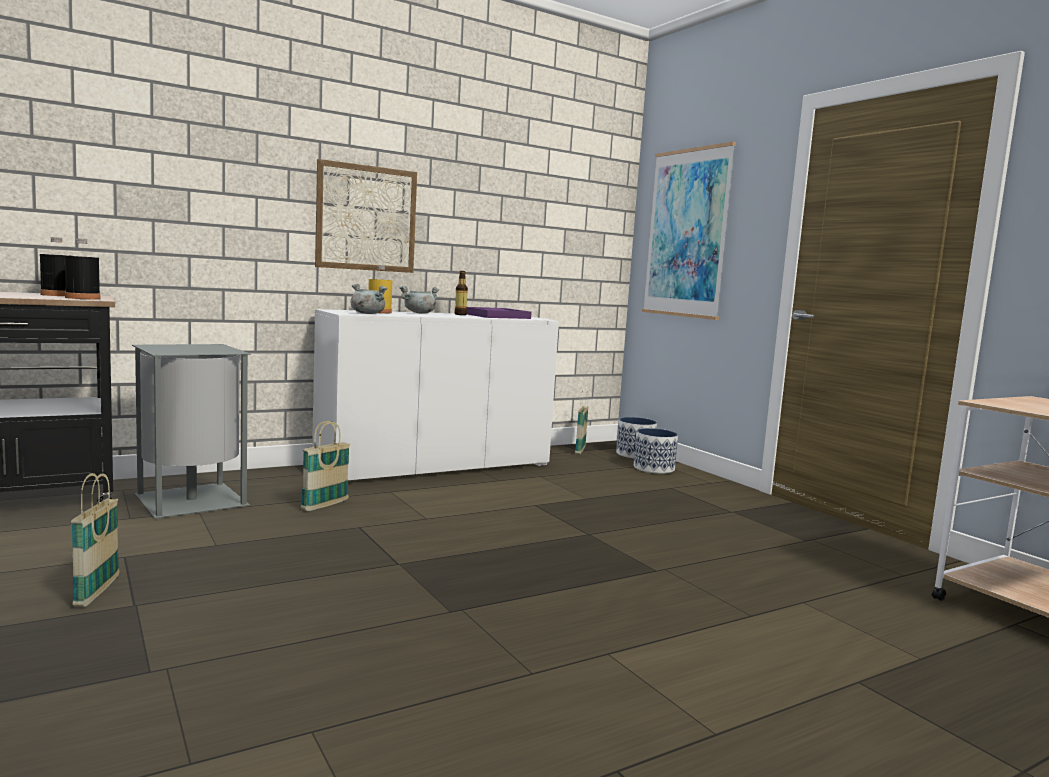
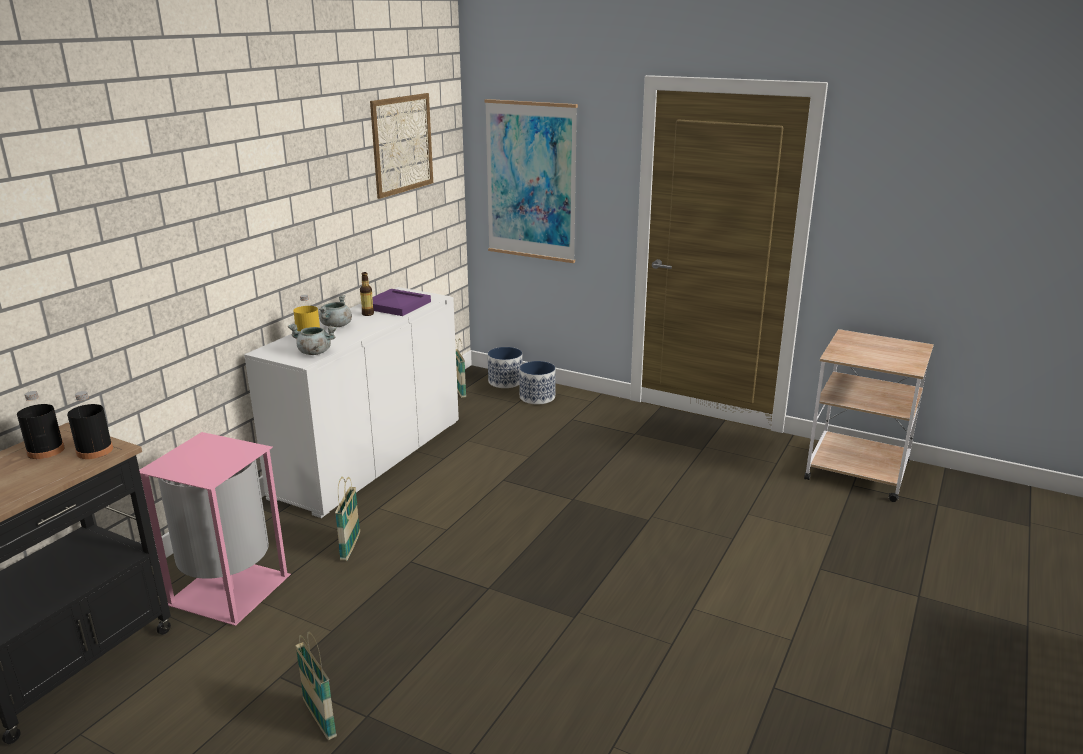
camera: 30 degrees left, 15 degrees up
grey trash can [132,344,251,519] -> pink trash can [139,432,291,626]
picture [315,159,417,273] -> picture moved to [370,93,433,199]

